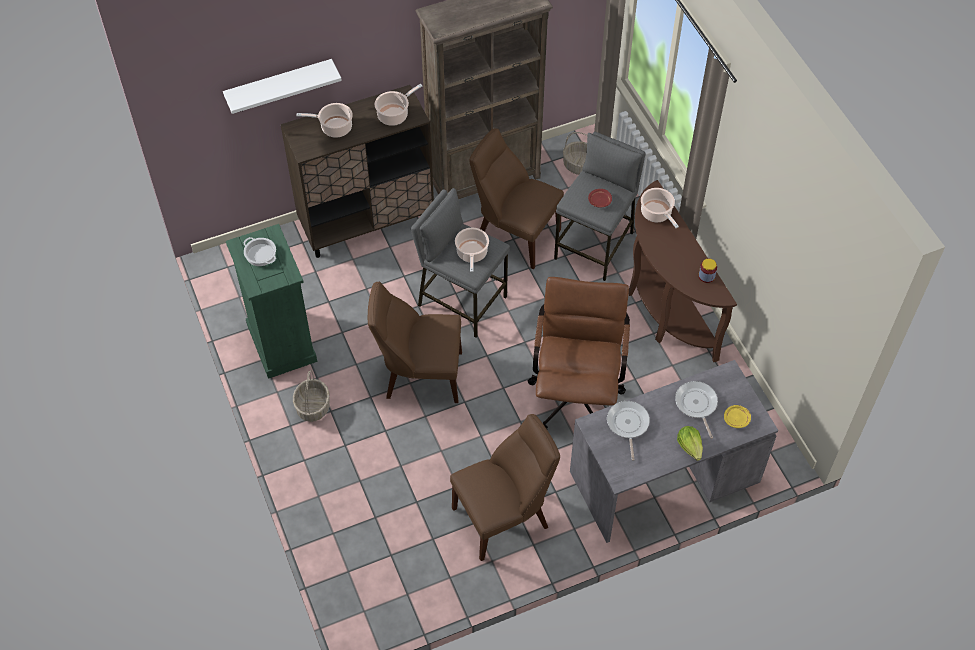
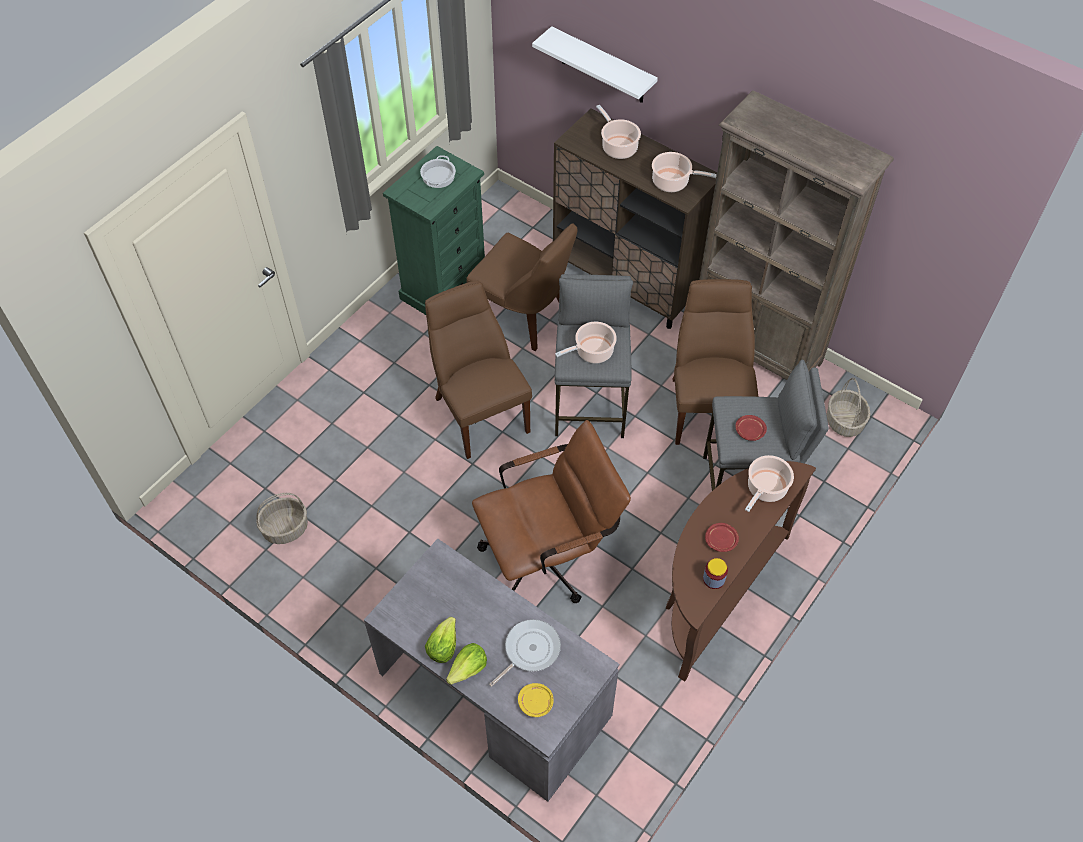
camera: 60 degrees right, 0 degrees up
basket [293,370,330,422] -> basket moved to [256,493,308,544]
brown chair [450,414,560,561] -> brown chair moved to [467,223,577,351]
frying pan [607,401,650,461] -> none
none -> lettuce [425,617,456,663]
none -> red plate [705,523,739,552]

